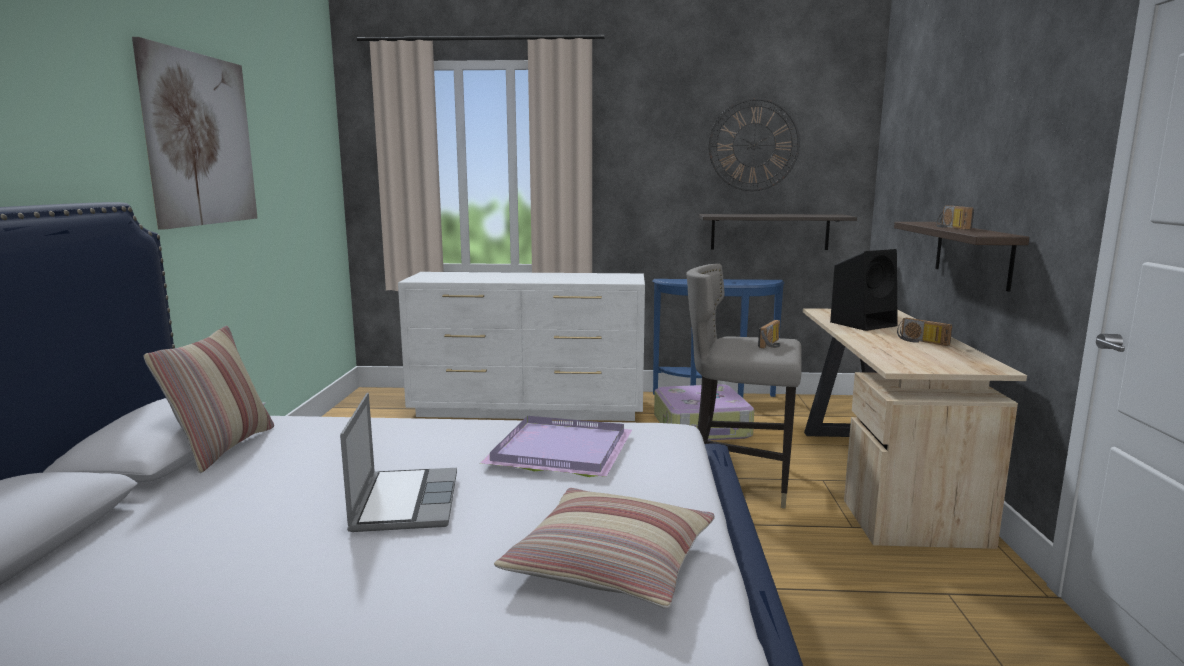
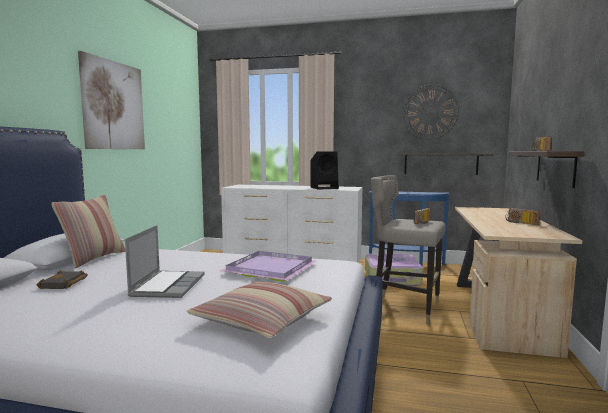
camera: 10 degrees right, 5 degrees down
black speaker [830,249,898,331] -> black speaker moved to [311,151,339,190]
none -> black book [36,271,88,289]

